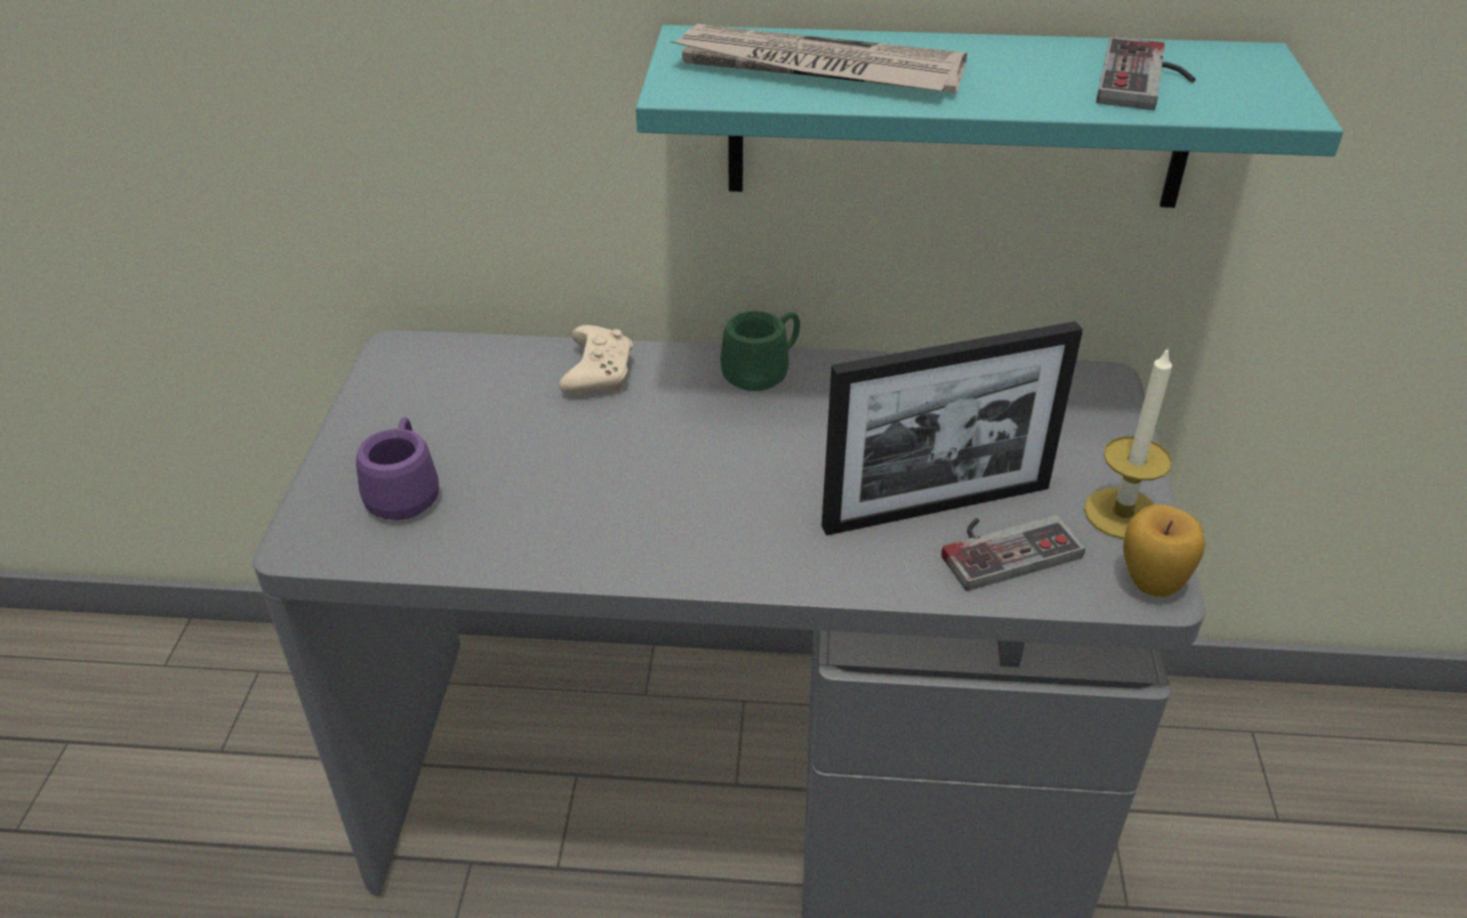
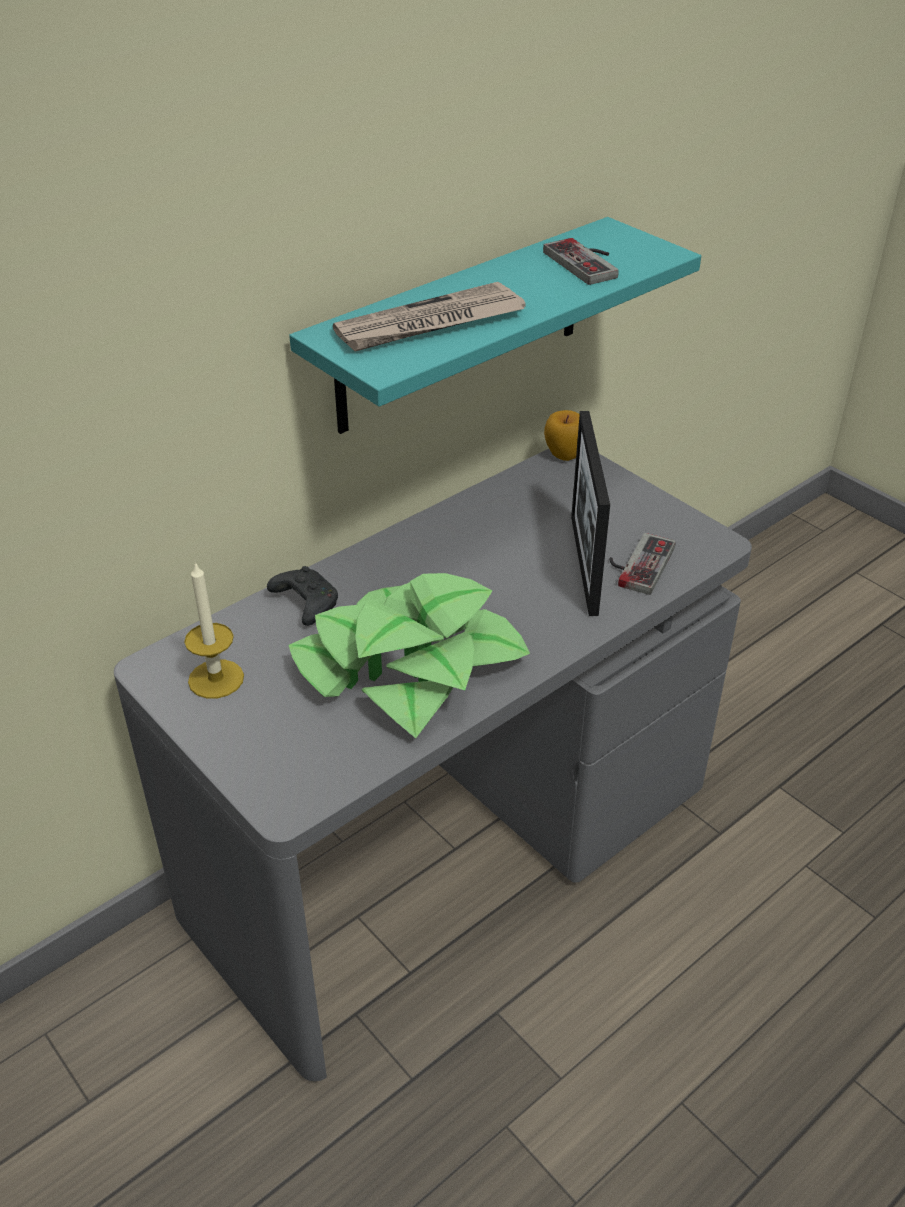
camera: 45 degrees left, 0 degrees up
purple mug [356,417,439,520] -> none
beige game controller [559,325,633,394] -> black game controller [267,566,338,626]
green mug [720,311,800,391] -> none
picture frame [822,321,1083,536] -> picture frame turned 150 degrees clockwise [571,411,610,616]
candle [1084,347,1172,539] -> candle moved to [184,561,244,699]
apple [1123,505,1205,597] -> apple moved to [544,410,580,461]
none -> potted plant [289,573,530,738]

